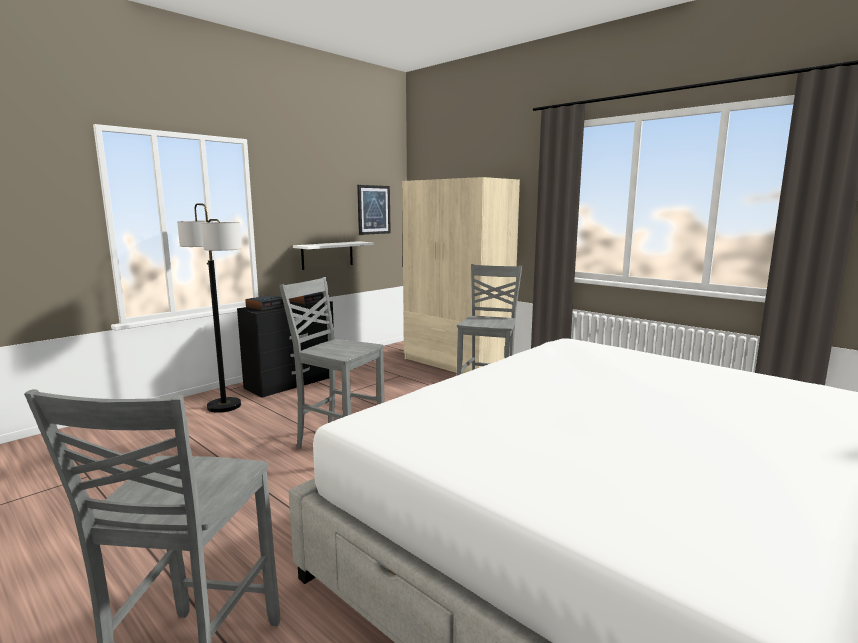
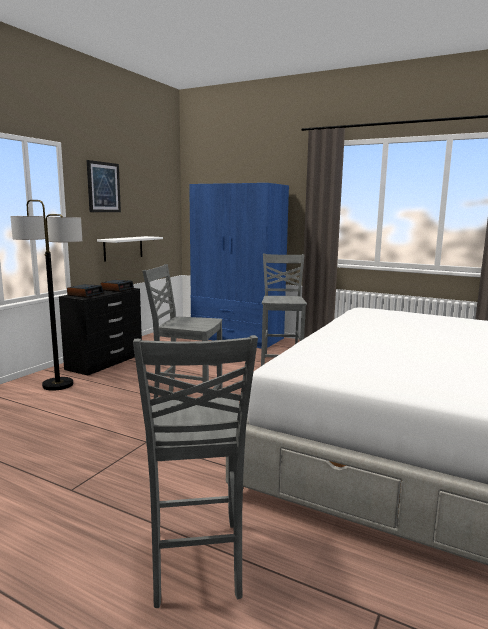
camera: 15 degrees left, 0 degrees up
picture [357,185,391,235] -> picture moved to [87,160,121,212]
beige wardrobe [402,177,520,374] -> blue wardrobe [189,183,289,349]

